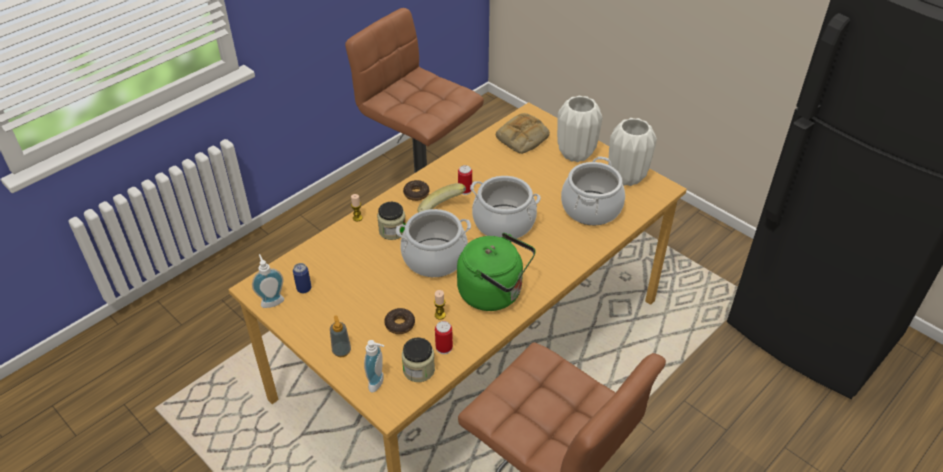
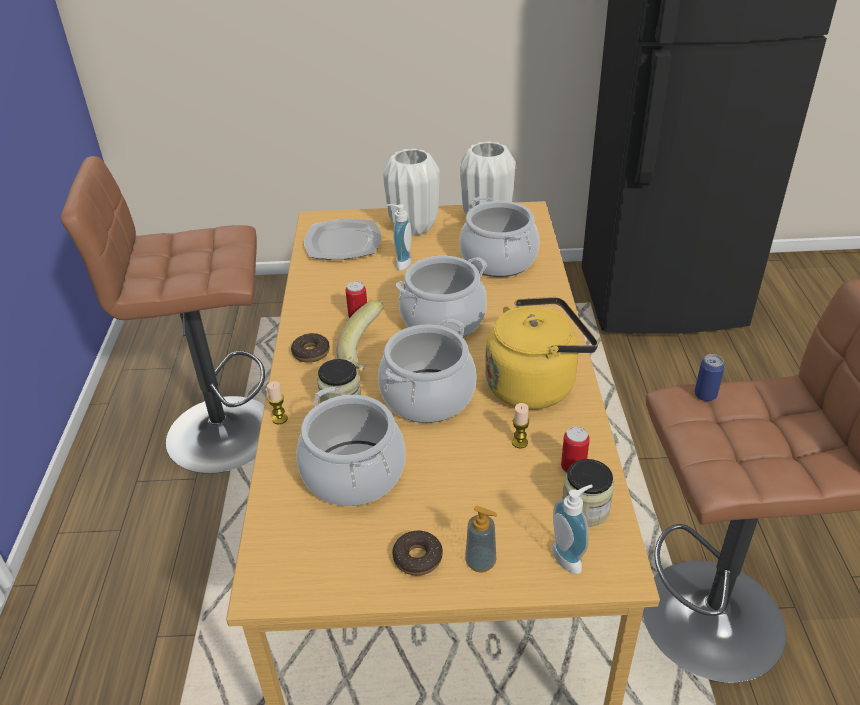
camera: 45 degrees left, 5 degrees down
soap dispenser [252,254,284,308] -> soap dispenser moved to [387,204,411,271]
can [293,263,311,293] -> can moved to [695,354,725,401]
donut [384,308,415,334] -> donut moved to [392,531,443,576]
green kettle [457,233,536,311] -> yellow kettle [485,297,598,410]
bread [496,113,550,154] -> plate [304,219,381,260]
none -> cooking pot [296,387,406,506]

